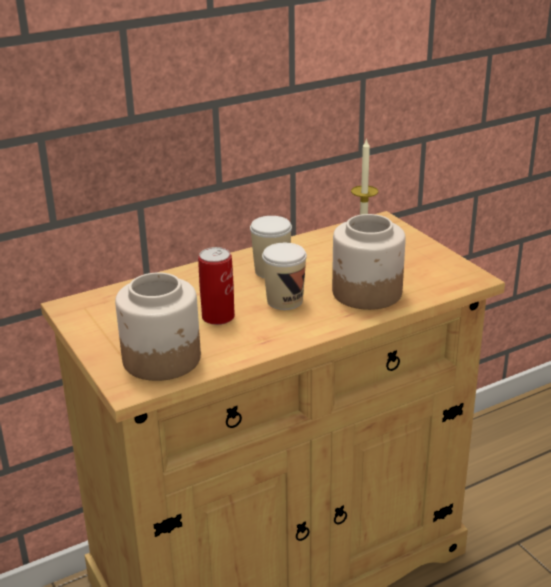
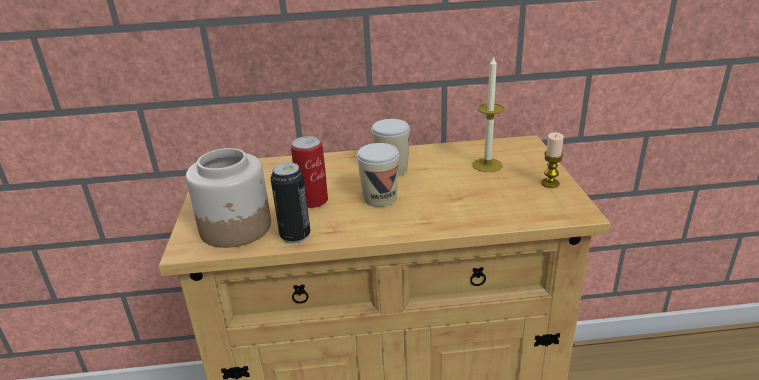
camera: 25 degrees right, 0 degrees up
jar [332,214,406,310] -> none
none -> can [270,162,310,244]
none -> candle [541,132,564,188]

